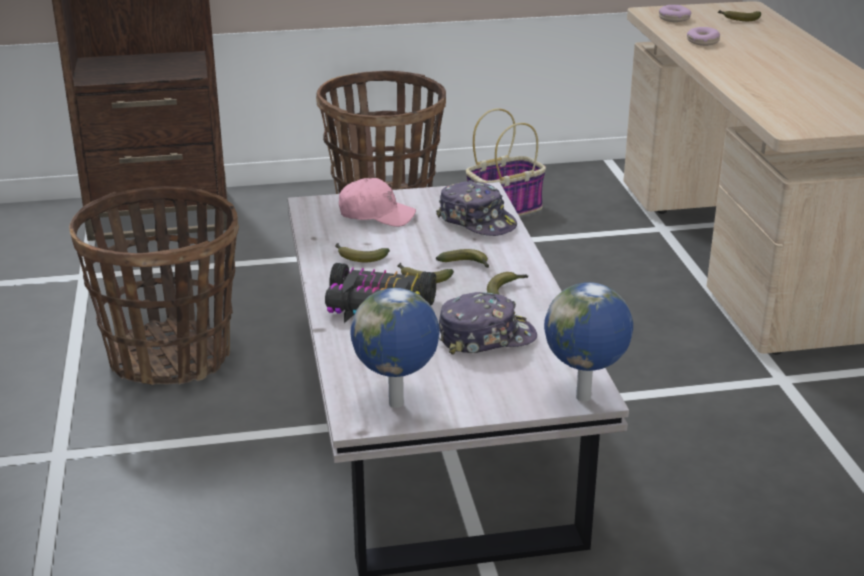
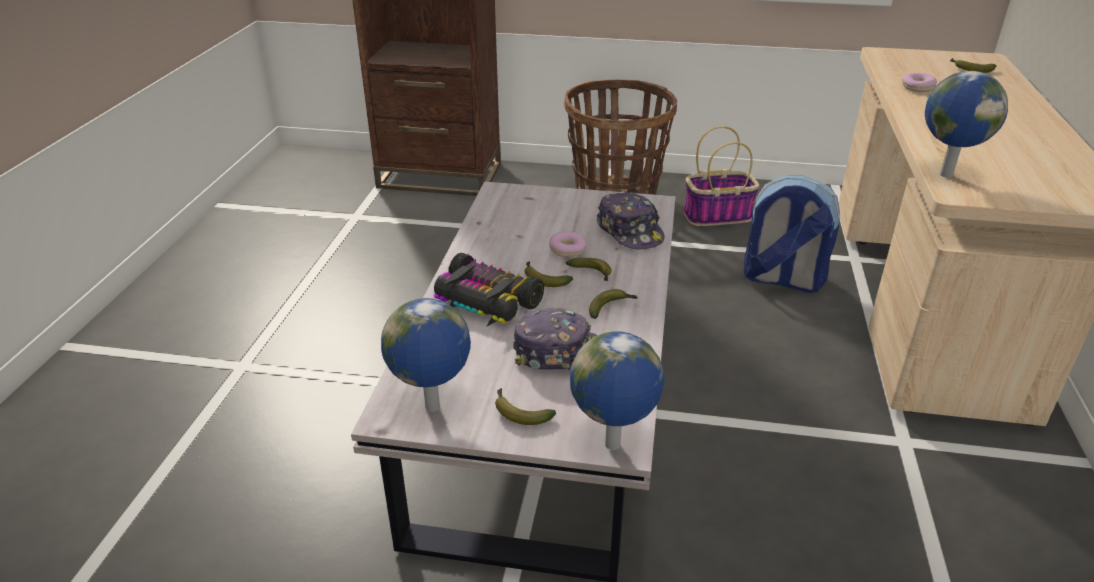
camera: 20 degrees right, 5 degrees up
basket [69,186,239,385] -> none
banana [335,243,390,262] -> banana moved to [495,388,556,425]
pink cap [339,178,416,227] -> none
donut [659,5,691,22] -> donut moved to [549,231,586,257]
none -> backpack [744,176,840,293]
none -> globe [925,71,1008,178]

